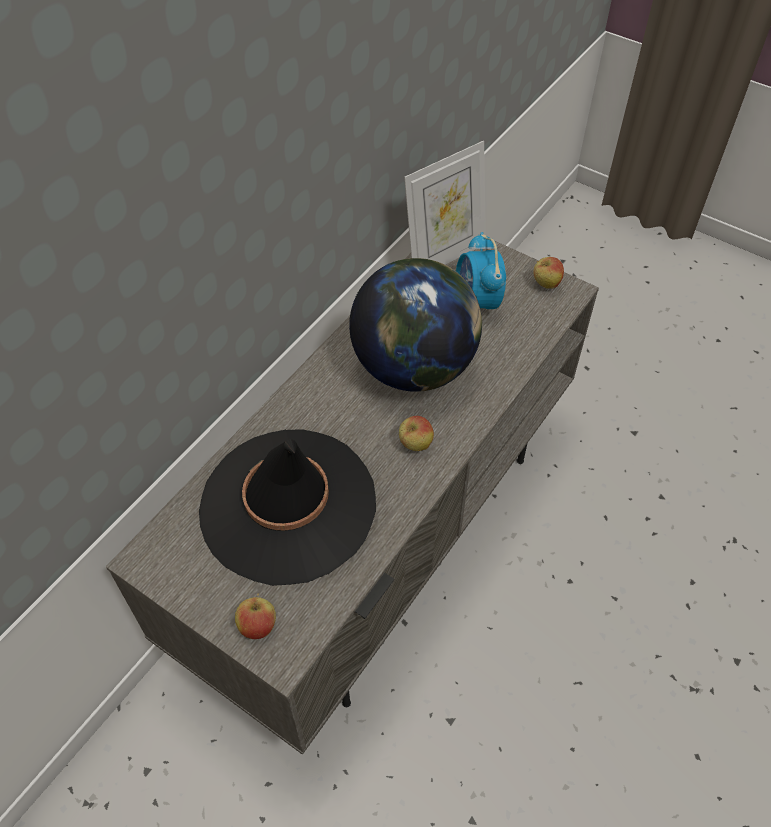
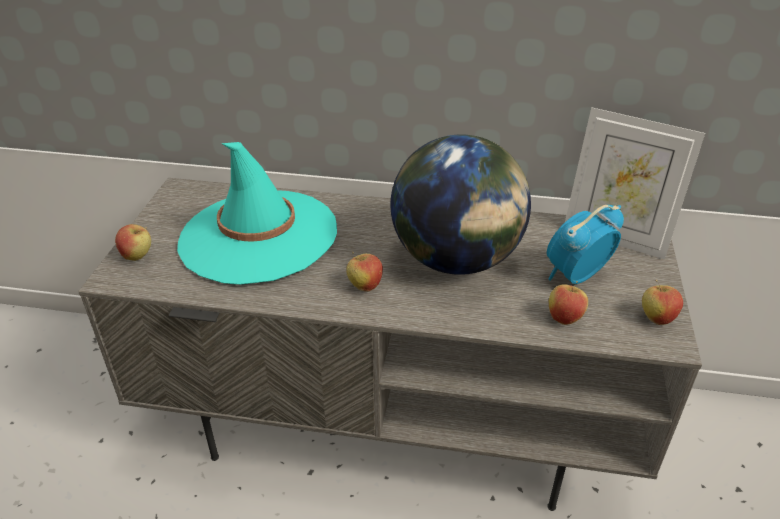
camera: 65 degrees right, 15 degrees down
black hat [199,429,376,586] -> turquoise hat [177,142,337,285]
none -> apple [549,281,588,325]

